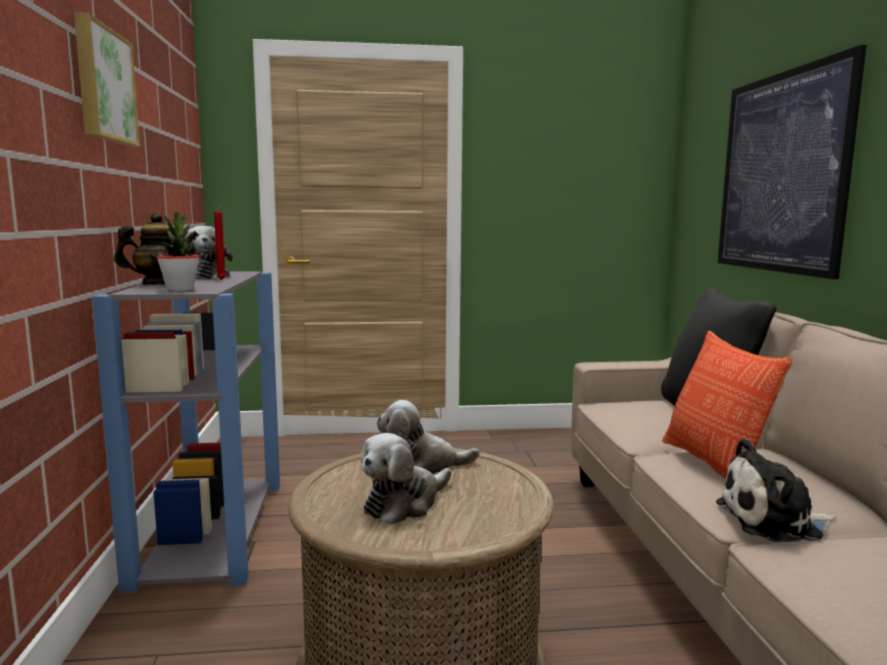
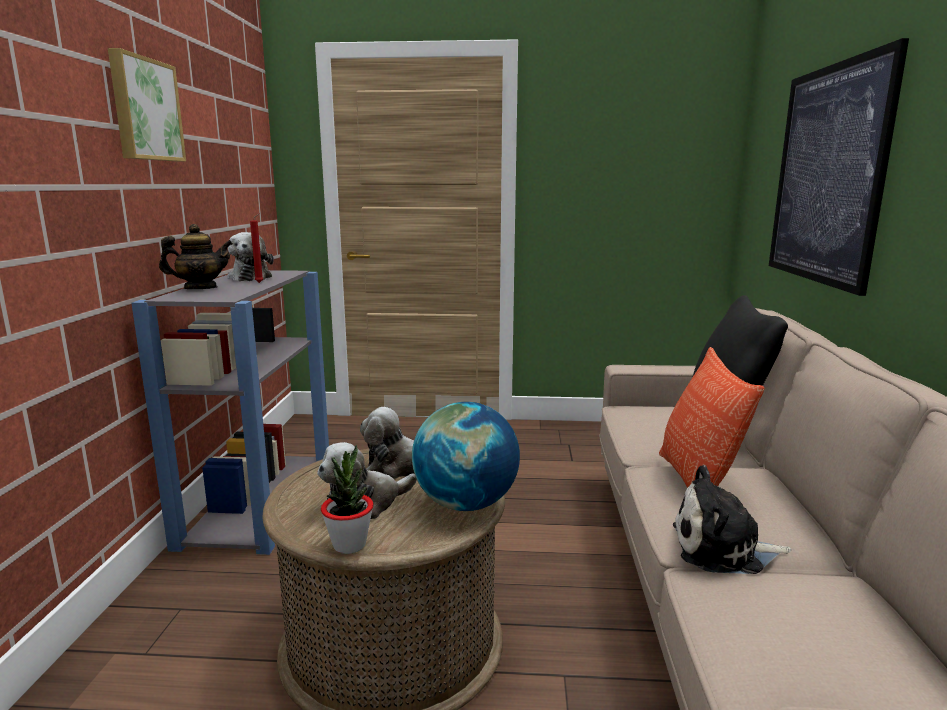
camera: 10 degrees right, 5 degrees up
potted plant [156,212,199,291] -> potted plant moved to [321,445,374,554]
none -> globe [412,402,520,511]

